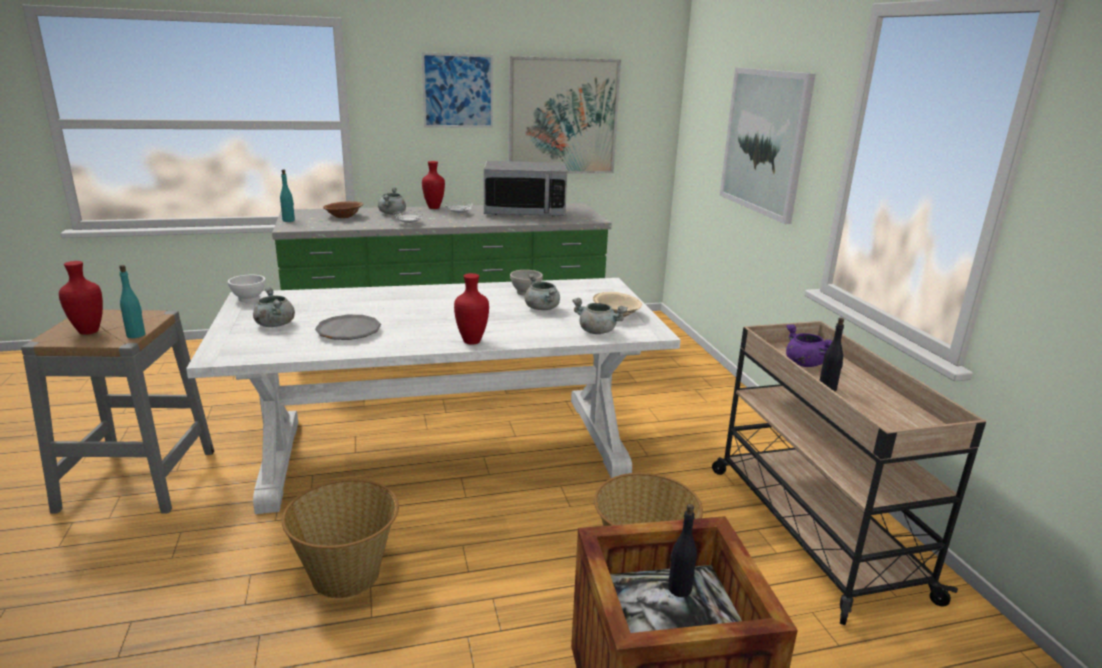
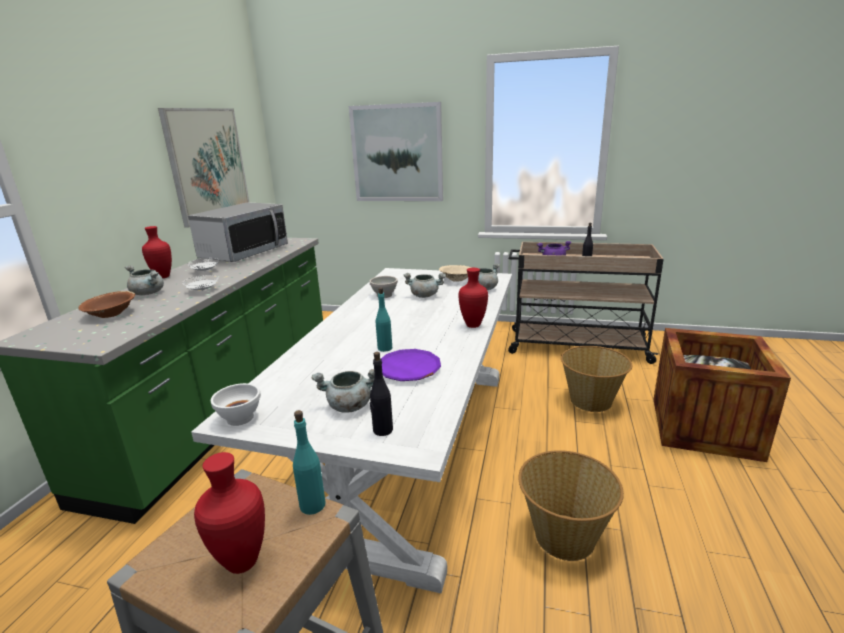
camera: 60 degrees left, 0 degrees up
turquoise bottle [280,169,295,222] -> turquoise bottle moved to [376,288,392,352]
grey plate [315,315,381,340] -> purple plate [381,349,441,381]
picture [421,52,493,128] -> none
black bottle [668,504,697,597] -> black bottle moved to [370,352,393,436]

